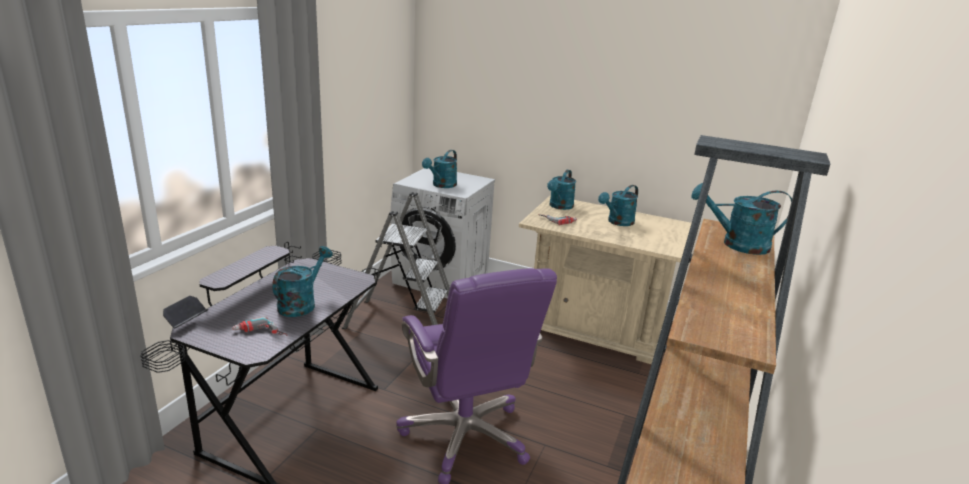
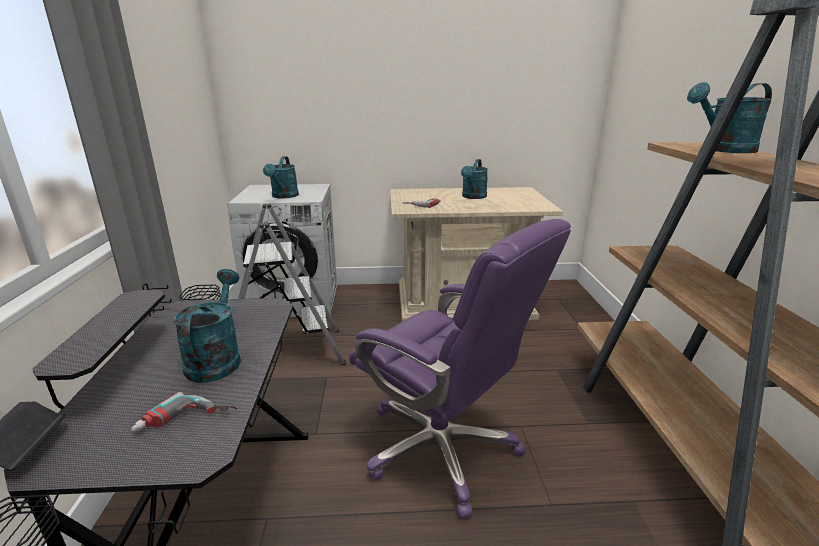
camera: 25 degrees left, 0 degrees up
turquoise watering can [547,170,576,210] -> none

